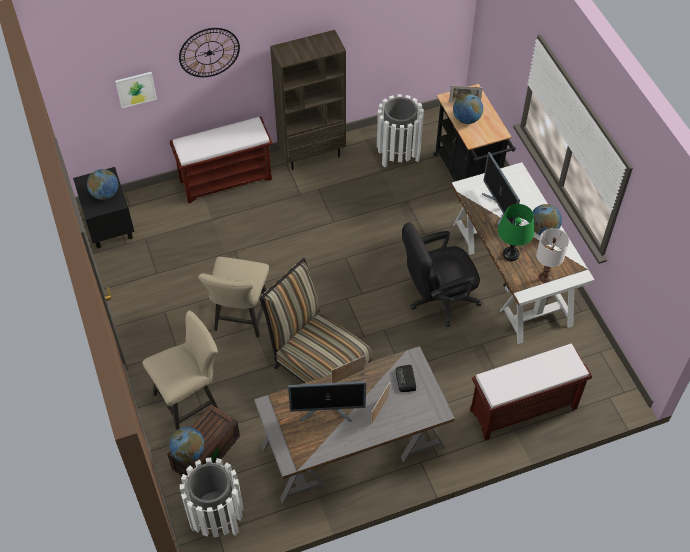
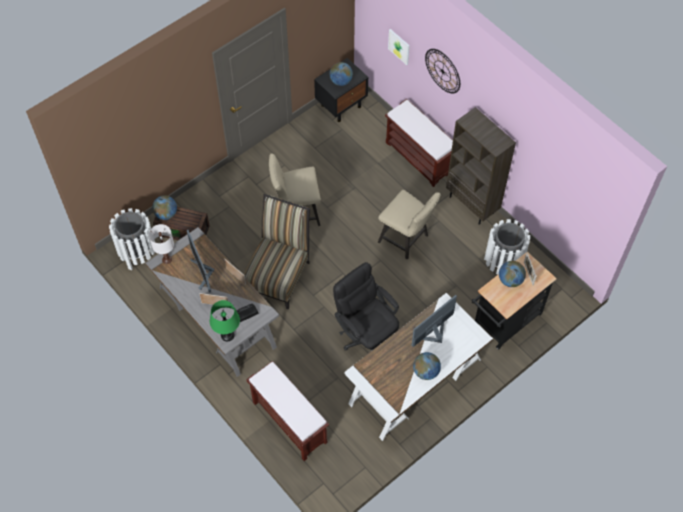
camera: 70 degrees right, 5 degrees up
beige chair [142,310,219,430] -> beige chair moved to [378,190,441,260]
green table lamp [498,204,534,261] -> green table lamp moved to [210,300,240,341]
white table lamp [536,228,569,283] -> white table lamp moved to [149,224,174,264]

